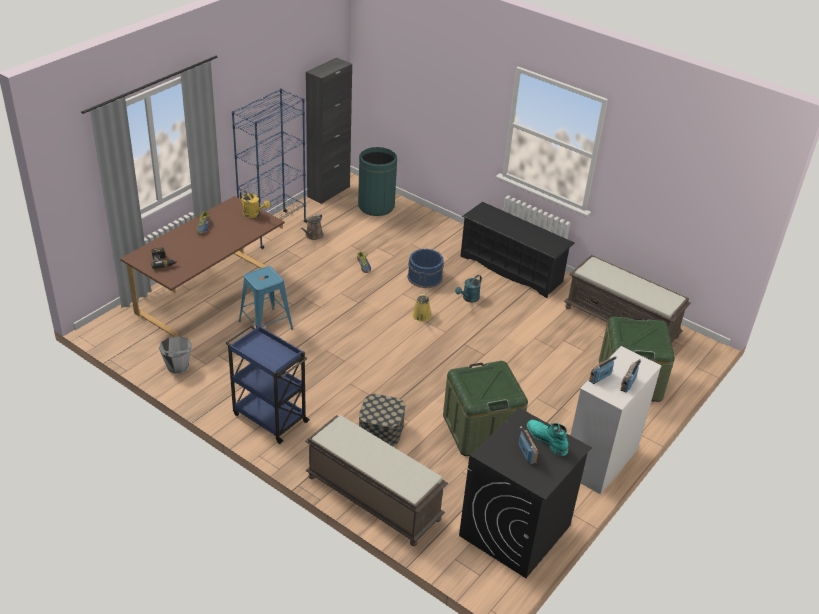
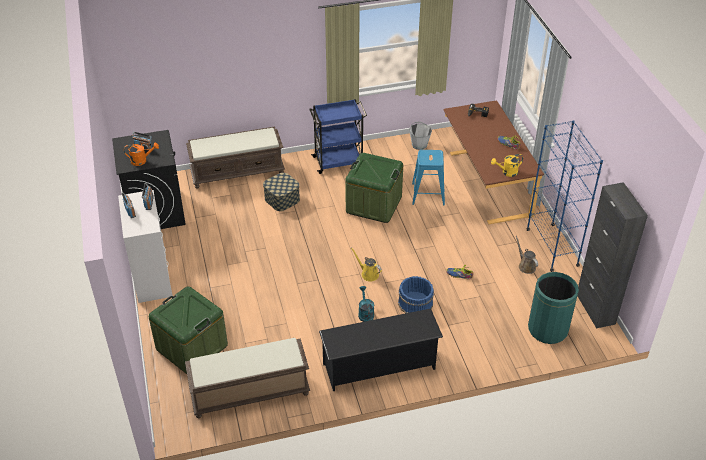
camera: 130 degrees right, 5 degrees up
green storage box [443,361,528,456] -> green storage box moved to [345,153,403,223]
turquoise boot [527,420,568,456] -> orange watering can [124,143,159,166]

